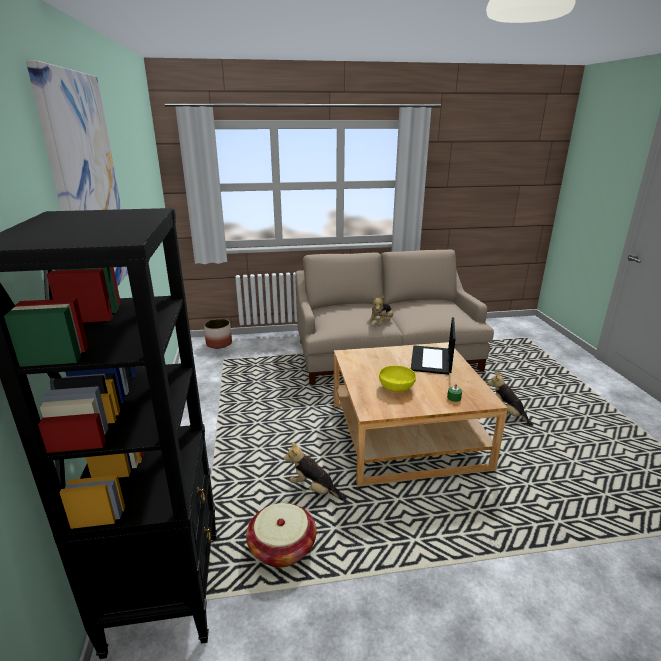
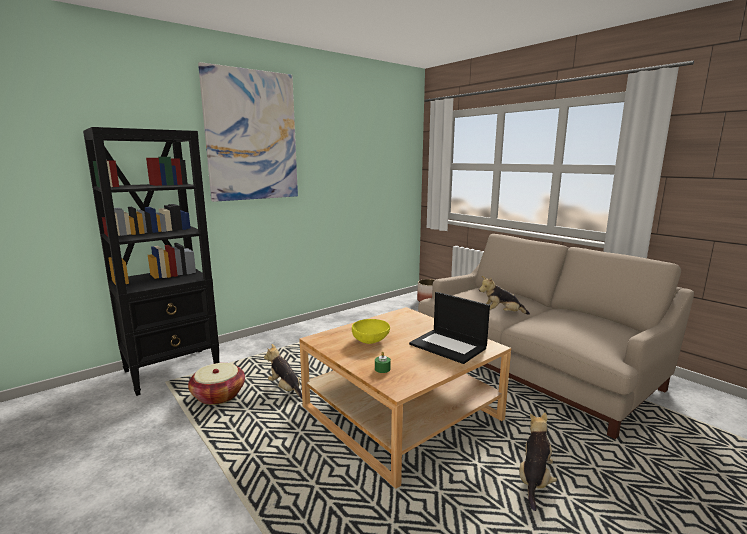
camera: 60 degrees right, 10 degrees down
plush toy [284,442,347,500] -> plush toy turned 45 degrees counterclockwise [264,344,302,398]
laptop [411,317,456,375] -> laptop turned 120 degrees counterclockwise [409,292,490,364]

